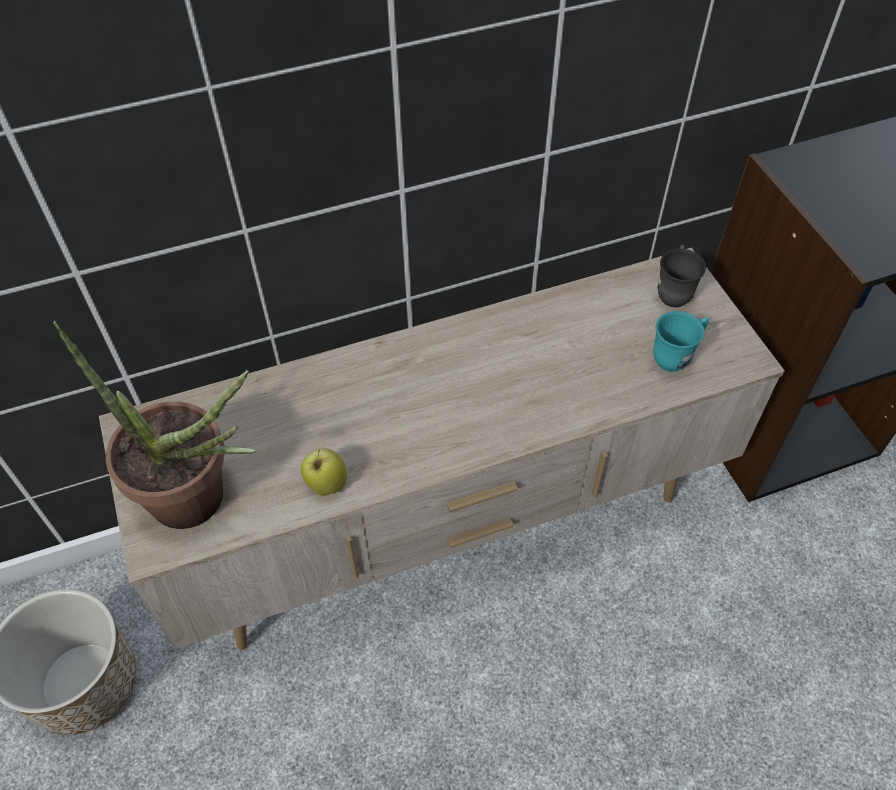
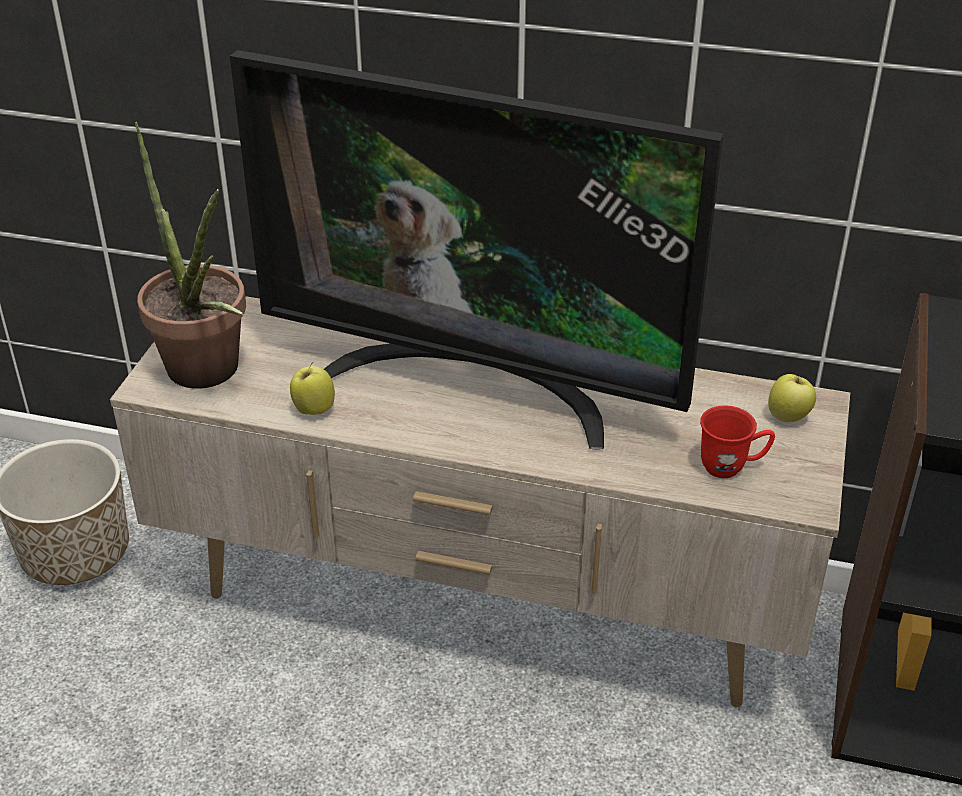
camera: 35 degrees right, 15 degrees down
turquoise mug [653,311,709,372] -> red mug [700,405,775,478]
grey mug [658,244,706,307] -> apple [768,374,816,423]
none -> television [230,50,723,450]

